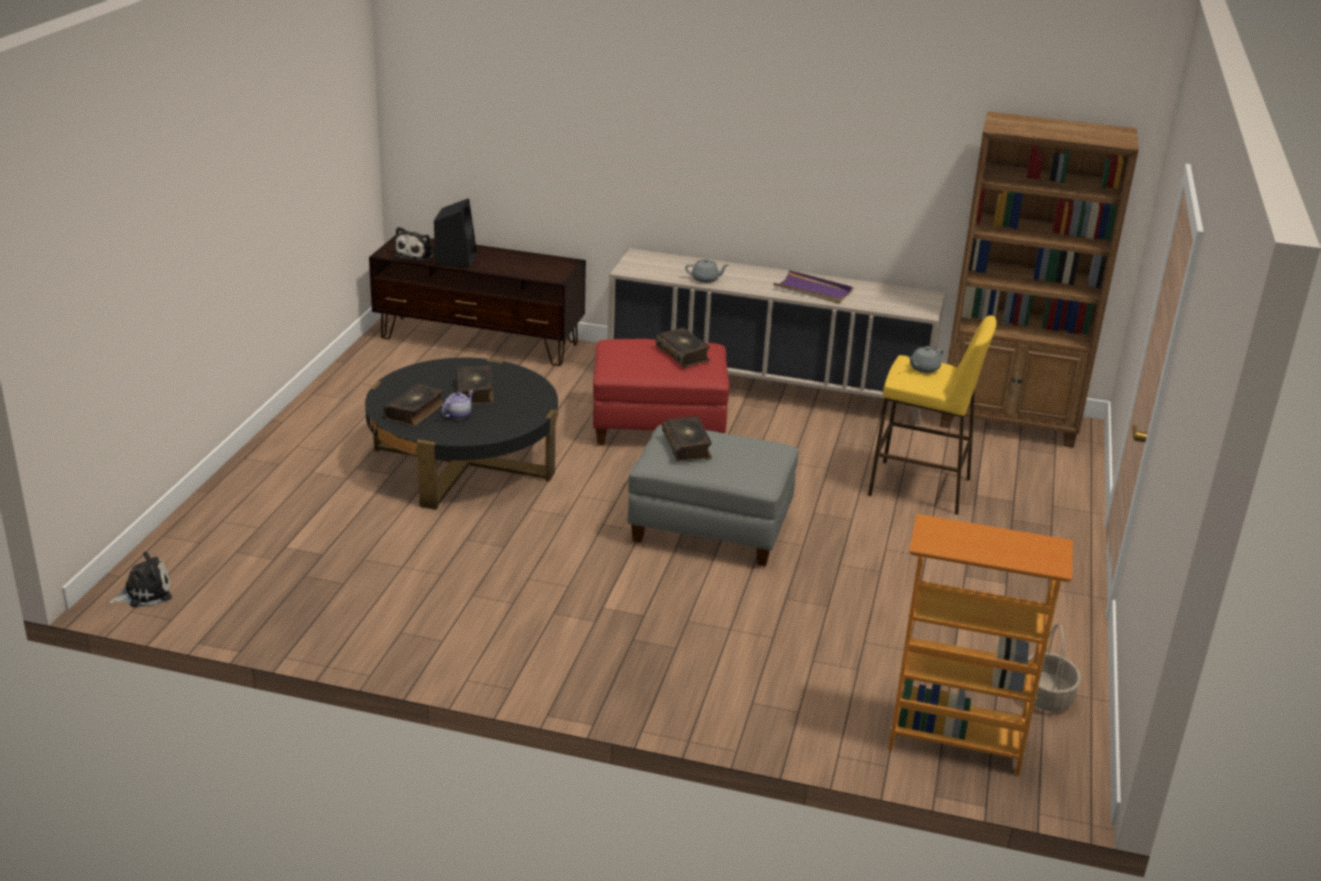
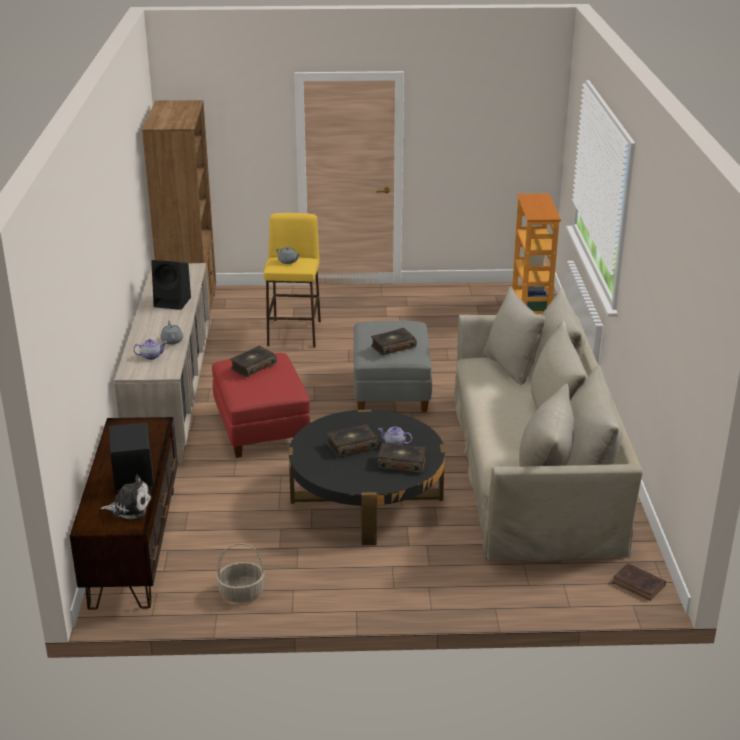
camera: 105 degrees left, 0 degrees up
plush toy [108,551,172,607] -> brown book [612,563,666,601]
purple tray [774,270,853,304] -> black speaker [151,260,191,310]
basket [1028,624,1081,712] -> basket moved to [216,543,265,603]
none -> teapot [133,339,167,360]
none -> beige sofa [454,286,643,561]

